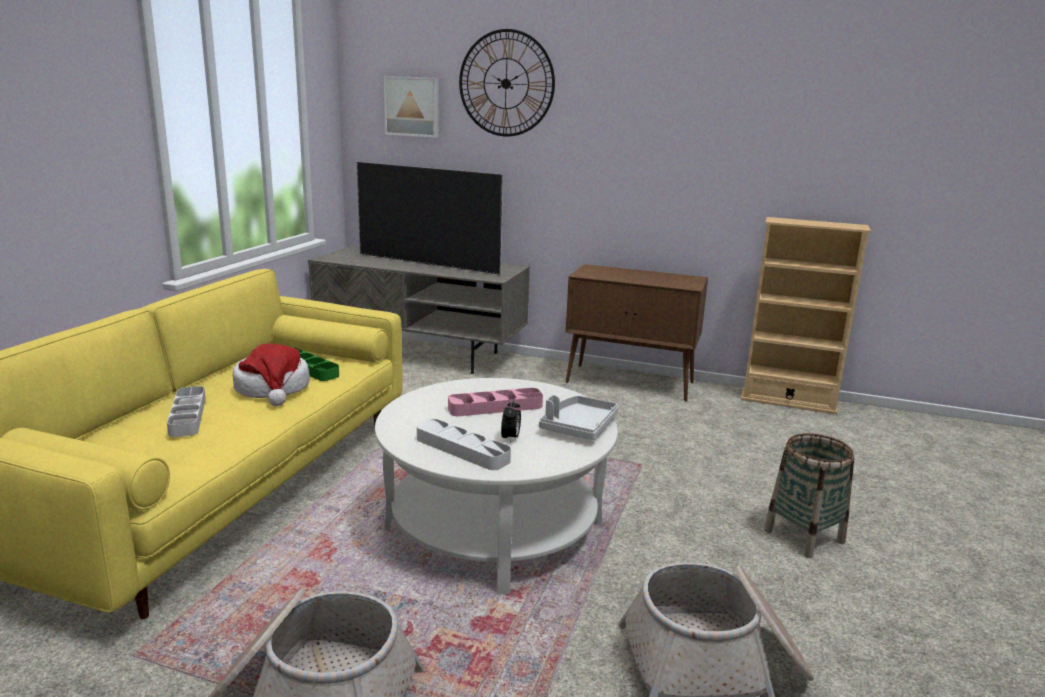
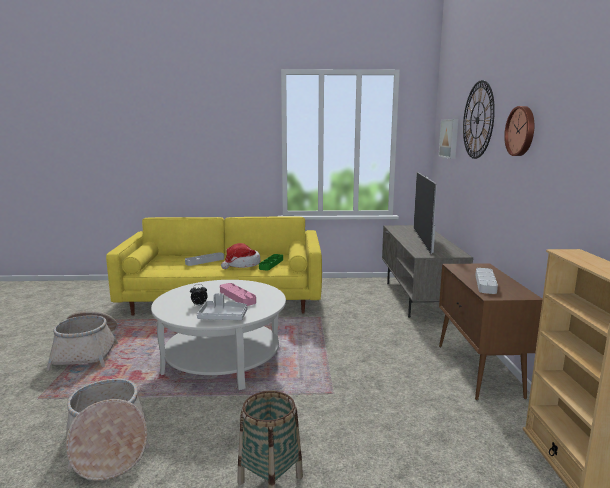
camera: 70 degrees right, 5 degrees down
grey tray [417,419,511,470] -> grey tray moved to [475,268,498,294]
none -> wall clock [504,106,534,156]

